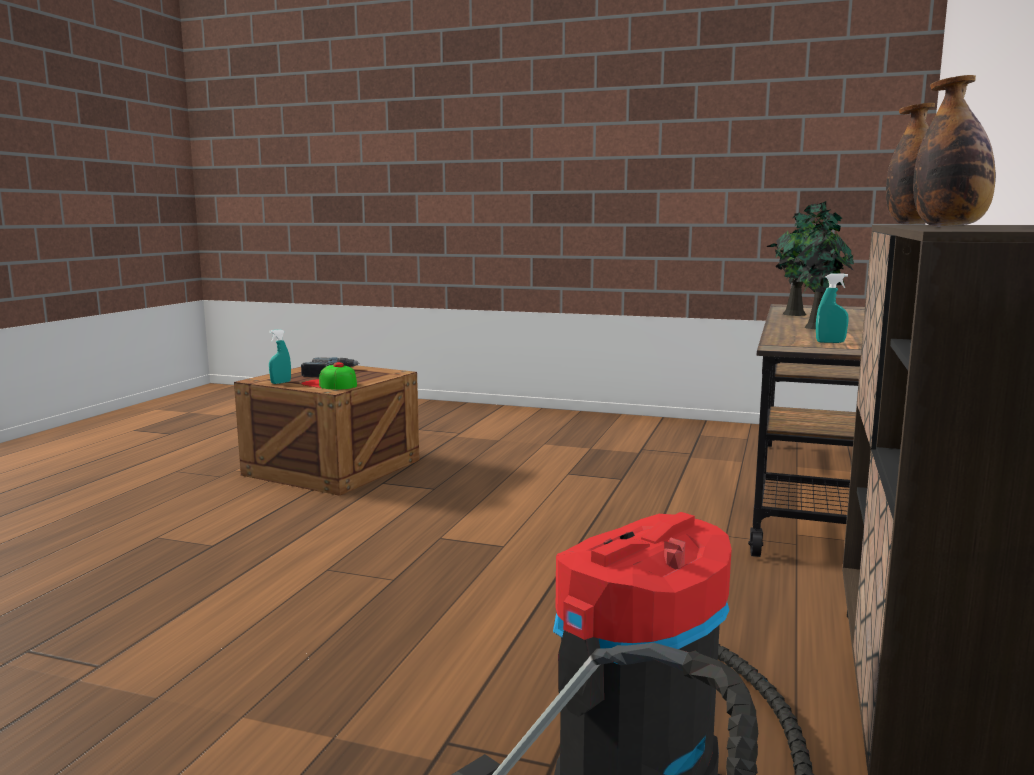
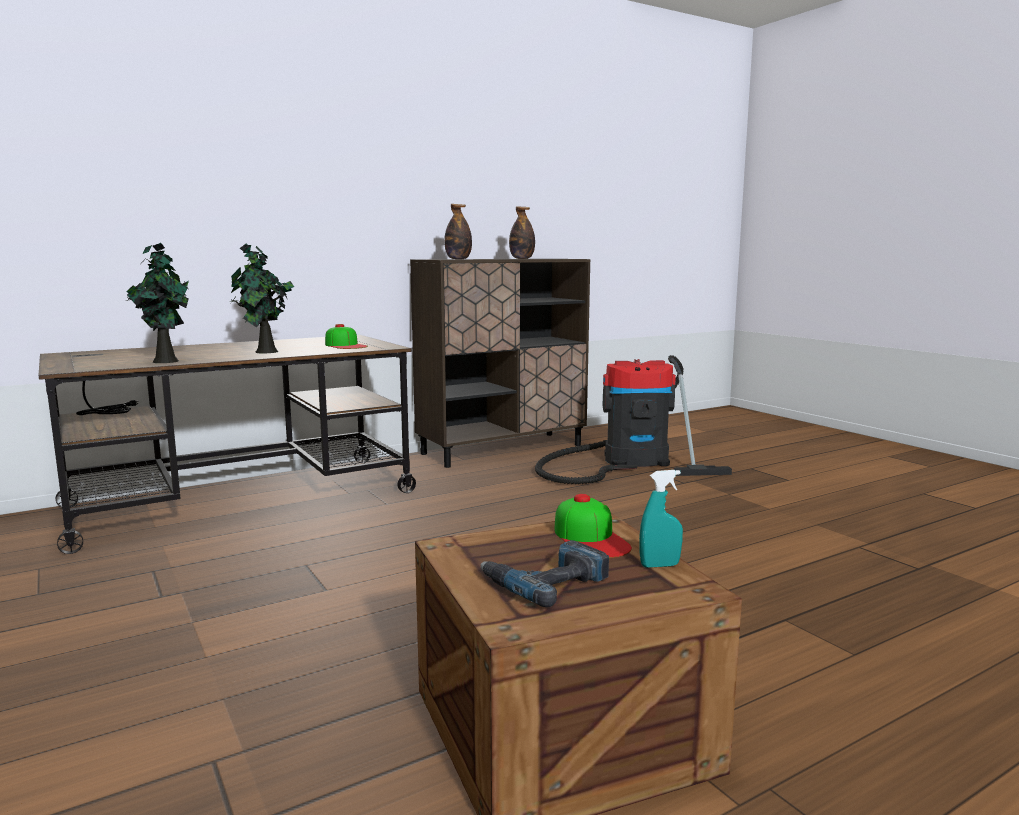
camera: 140 degrees left, 0 degrees up
turquoise spray bottle [816,273,849,343] -> cap [325,324,368,349]

